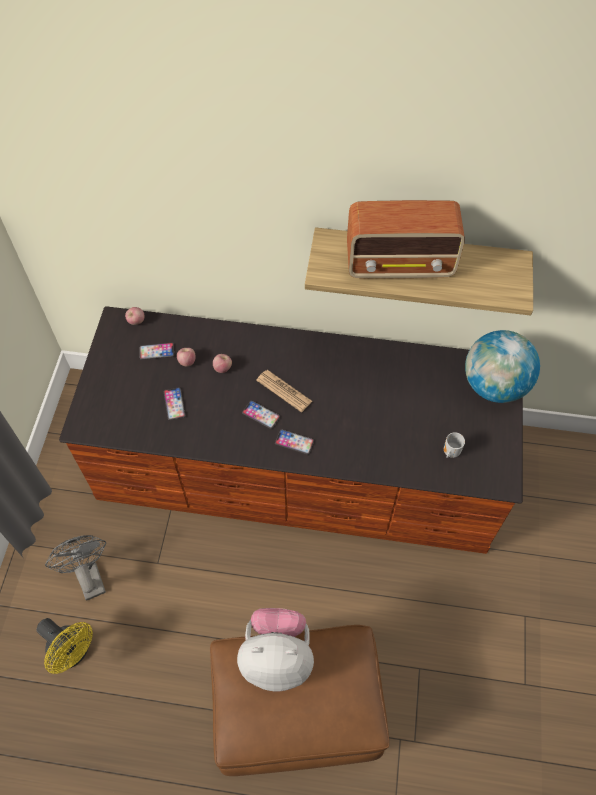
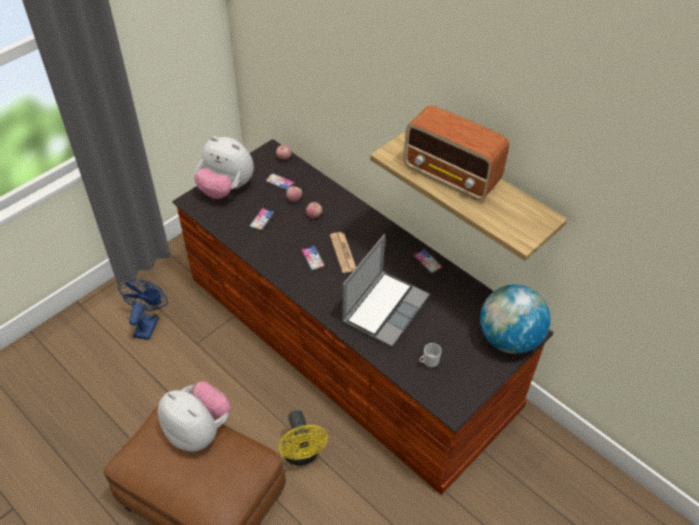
camera: 35 degrees right, 10 degrees down
yellow fan [36,618,93,674] -> yellow fan moved to [279,410,328,466]
grey fan [45,535,106,601] -> blue fan [119,279,168,340]
phone [275,429,314,455] -> phone moved to [413,249,443,274]
none -> plush toy [194,136,254,199]
none -> laptop [342,234,429,347]

